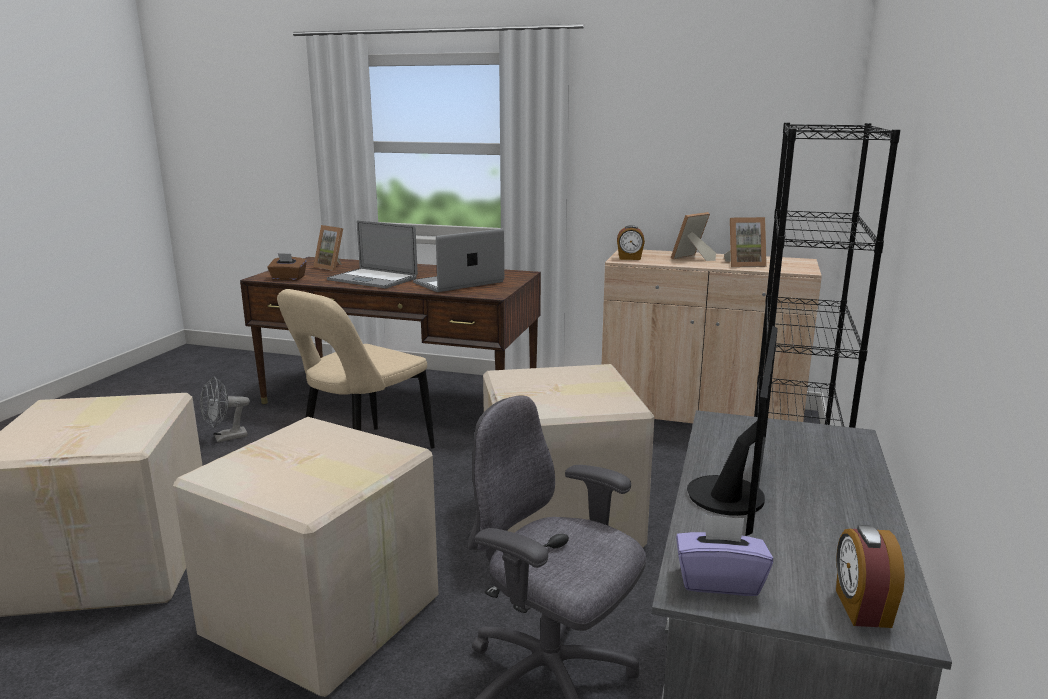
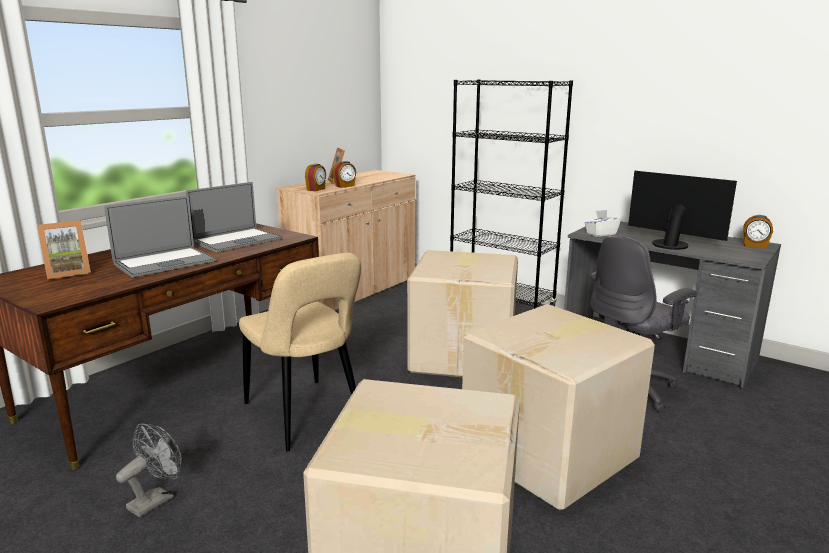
camera: 70 degrees left, 0 degrees up
grey fan [200,377,250,442] -> grey fan turned 135 degrees counterclockwise [116,423,182,517]
brown tissue box [267,253,307,280] -> none
laptop [413,229,504,292] -> laptop turned 120 degrees counterclockwise [186,182,282,253]
purple tissue box [676,514,773,596] -> none
picture frame [724,217,767,268] -> none
none -> alarm clock [333,161,356,188]
none -> white tissue box [584,210,621,237]

